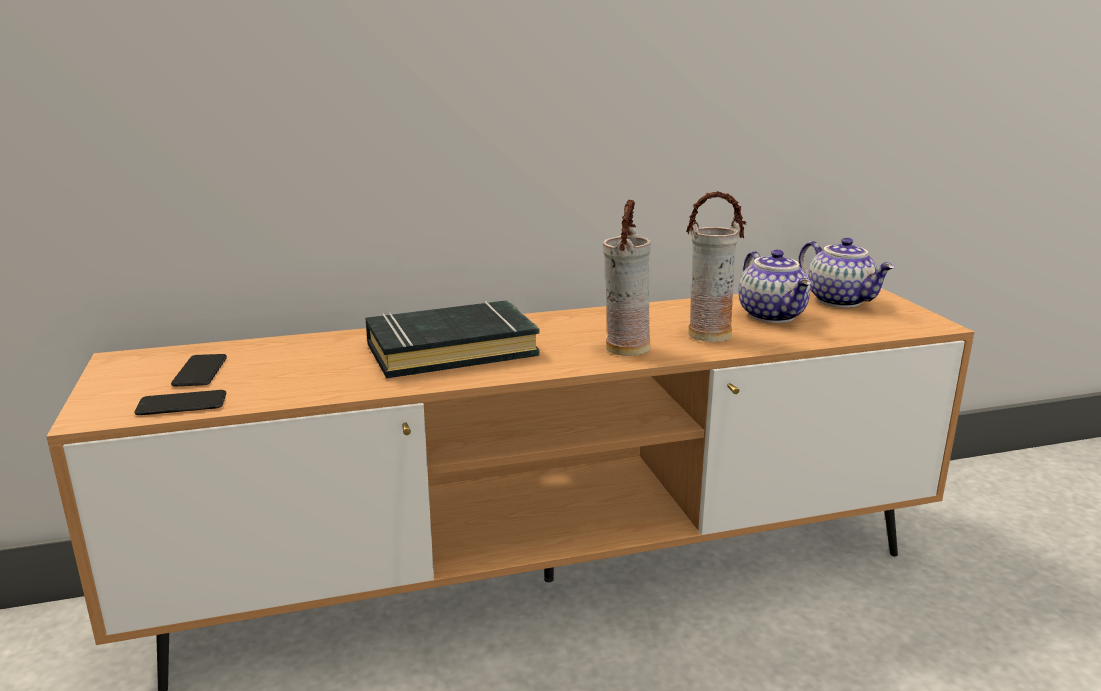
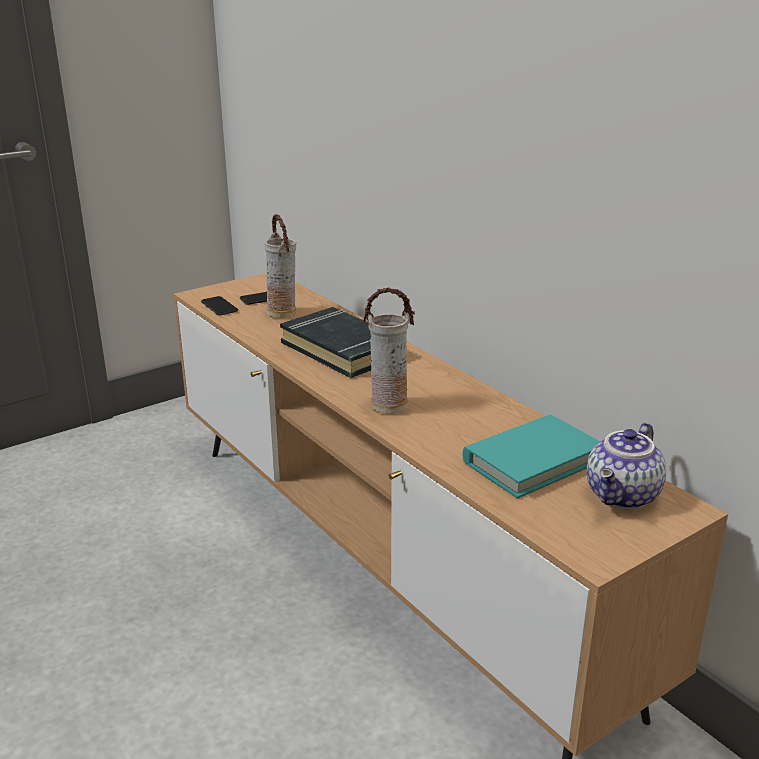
camera: 70 degrees right, 5 degrees up
vase [686,191,747,342] -> vase moved to [265,214,296,318]
teapot [739,250,812,323] -> turquoise book [463,415,599,499]

